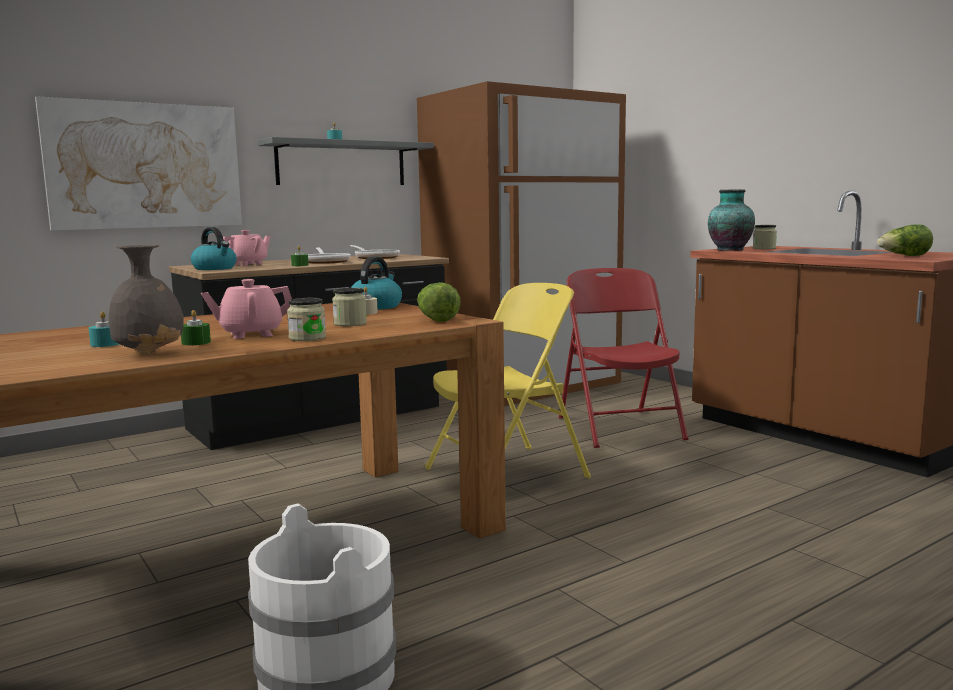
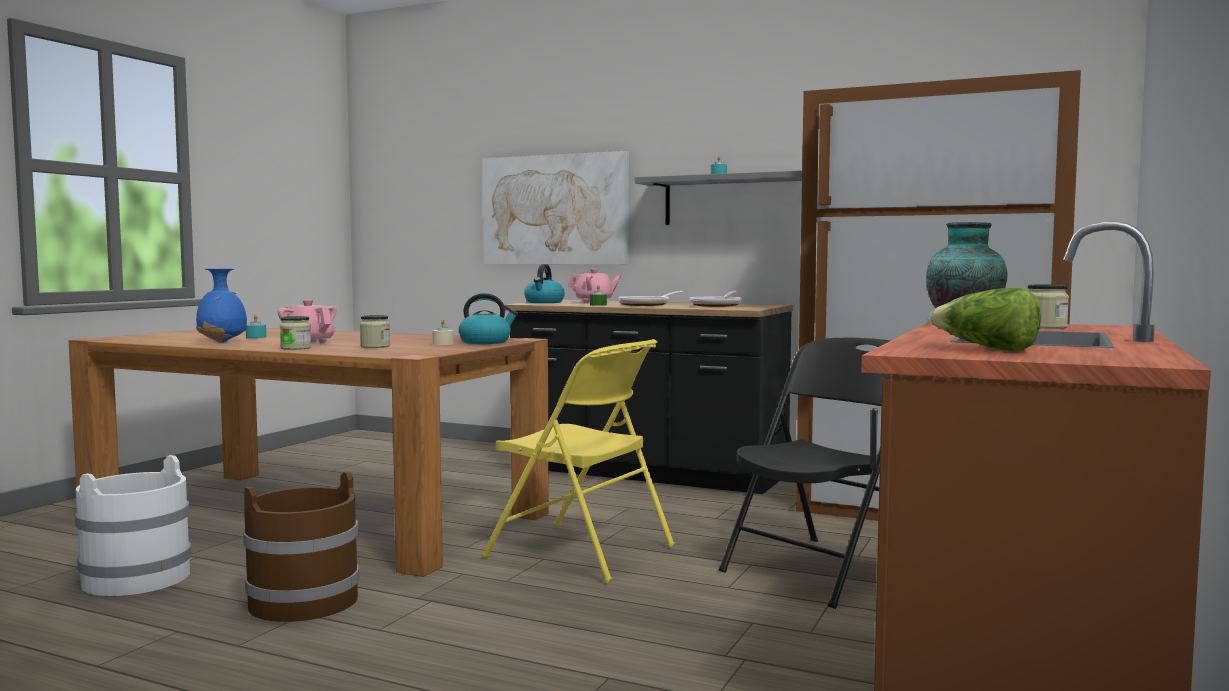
camera: 60 degrees right, 5 degrees down
grey vase [109,245,184,355] -> blue vase [196,269,247,343]
green candle [181,310,211,345] -> none
lettuce [417,282,461,322] -> none
red chair [559,268,689,448] -> black chair [719,338,890,609]
none -> brown bucket [243,471,359,622]

